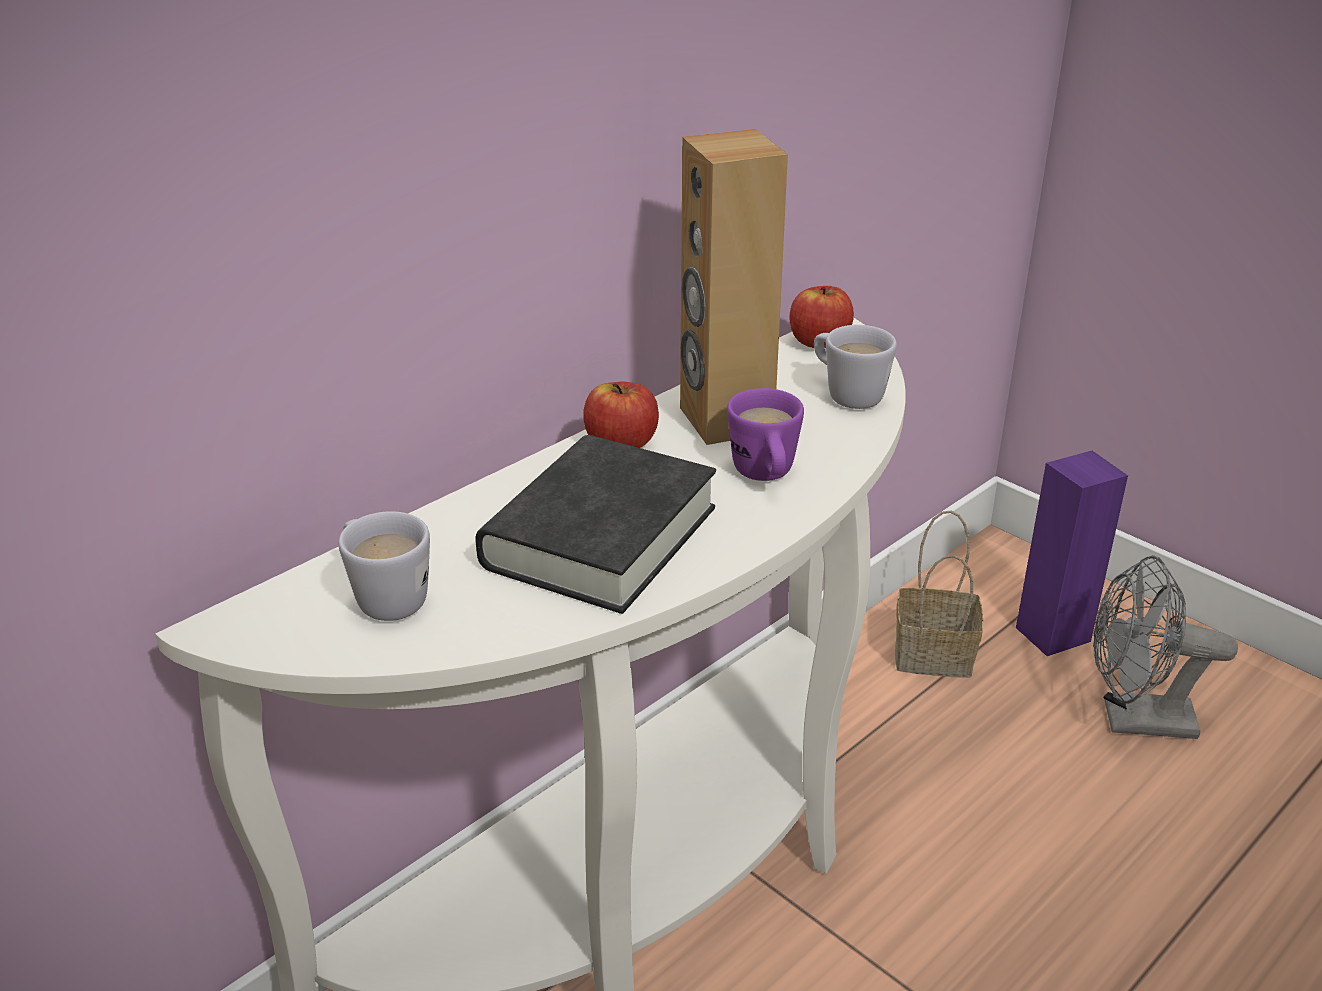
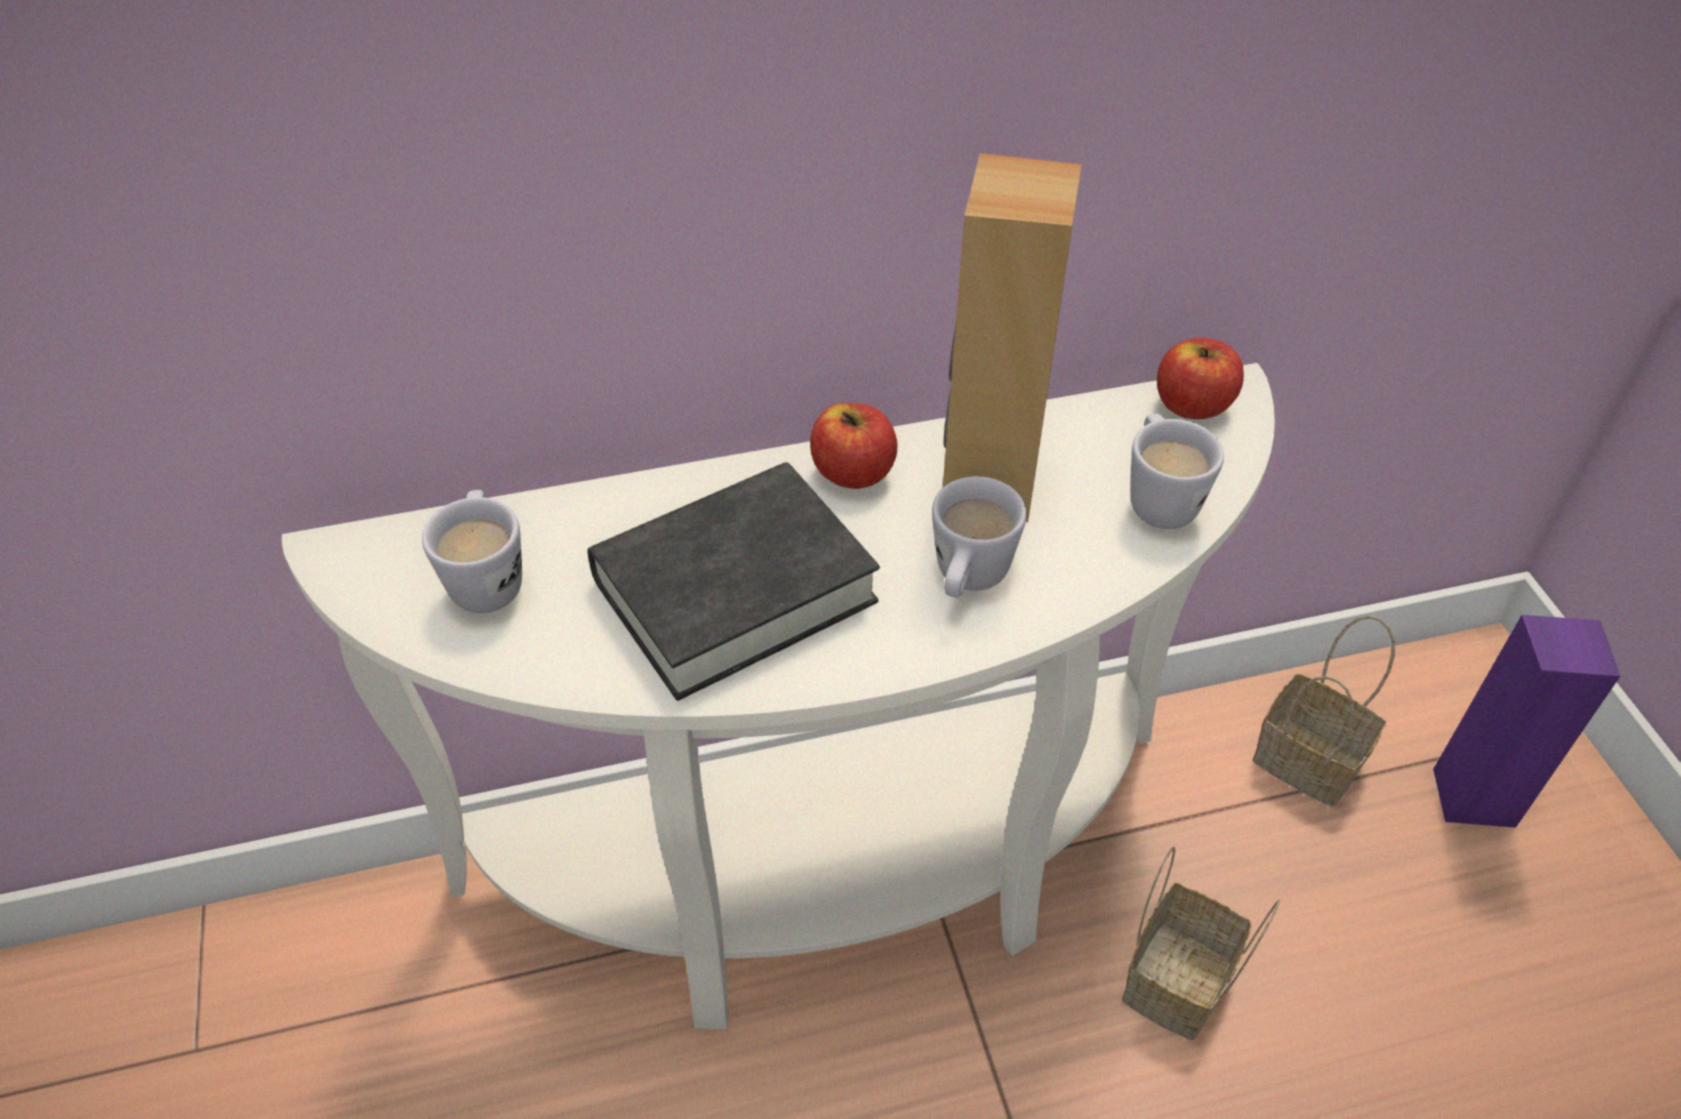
camera: 30 degrees right, 15 degrees up
purple mug [727,388,804,481] -> white mug [932,476,1027,598]
grey fan [1093,555,1238,739] -> none
none -> basket [1122,846,1280,1040]

